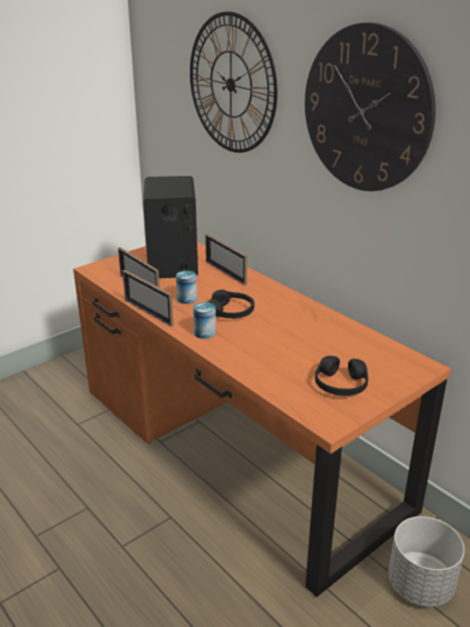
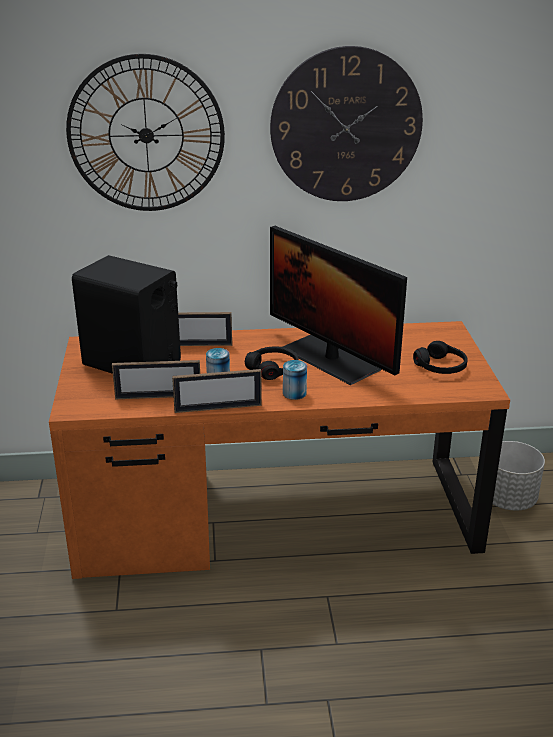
camera: 55 degrees left, 0 degrees up
none -> monitor [270,226,407,385]

